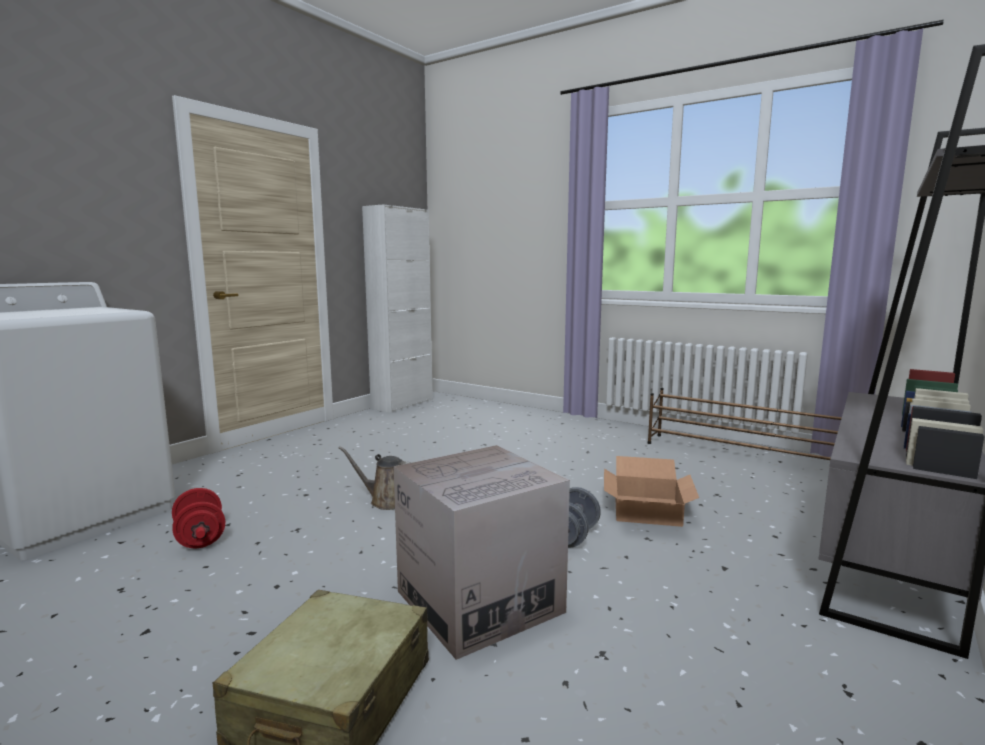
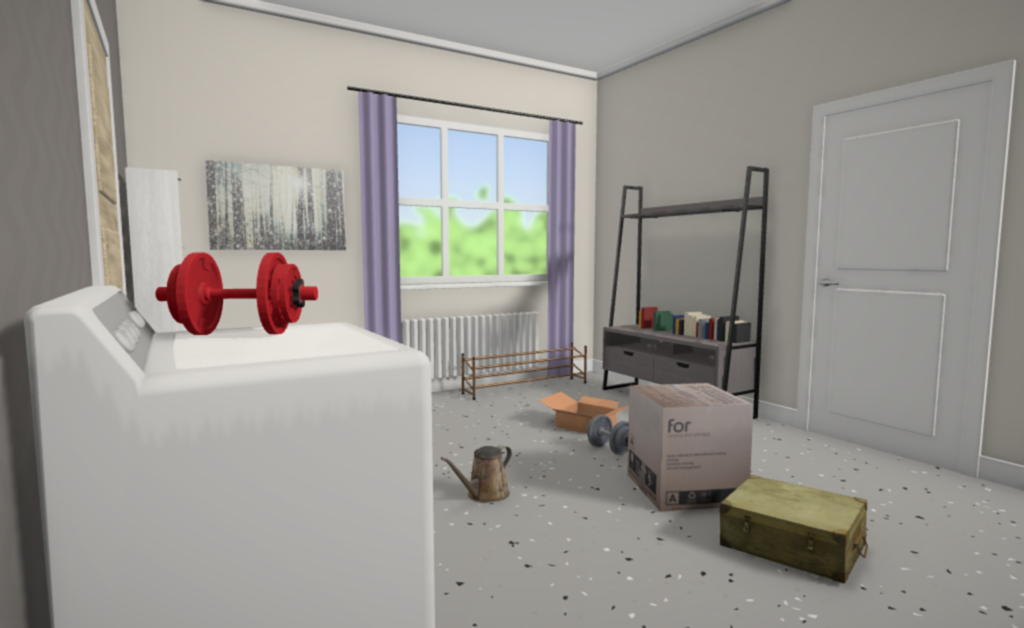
camera: 65 degrees left, 5 degrees down
red dumbbell [172,488,225,548] -> red dumbbell moved to [156,252,318,335]
none -> picture [205,160,346,250]

